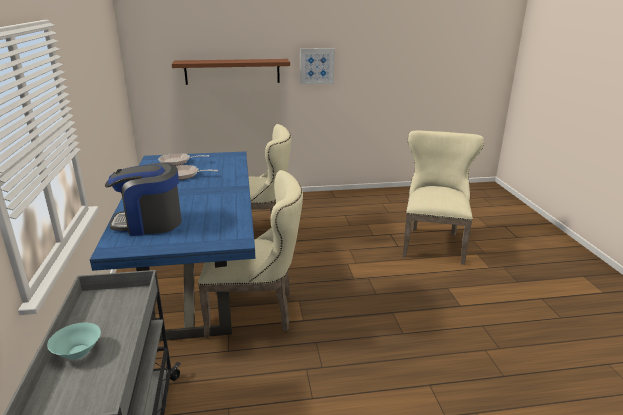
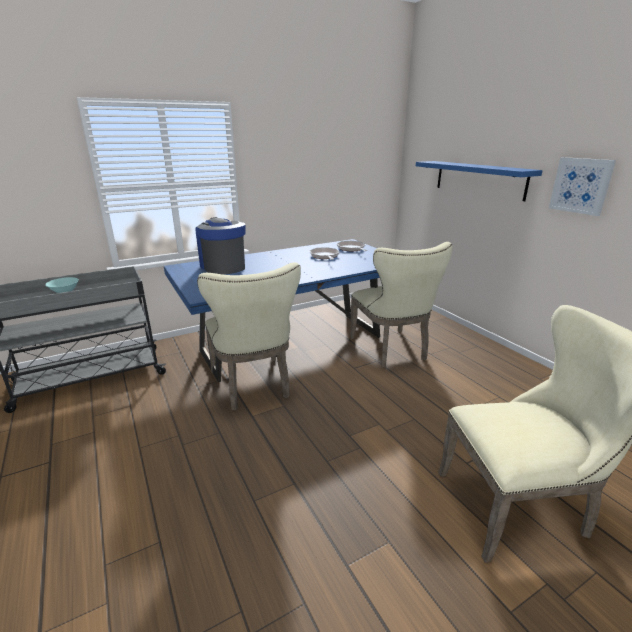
camera: 70 degrees right, 0 degrees up
brown shelf [172,59,290,85] -> blue shelf [416,161,543,201]

